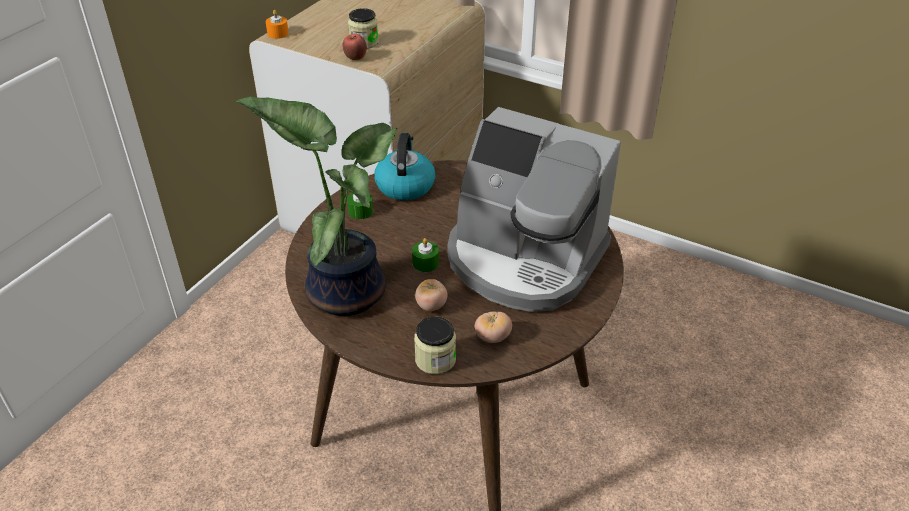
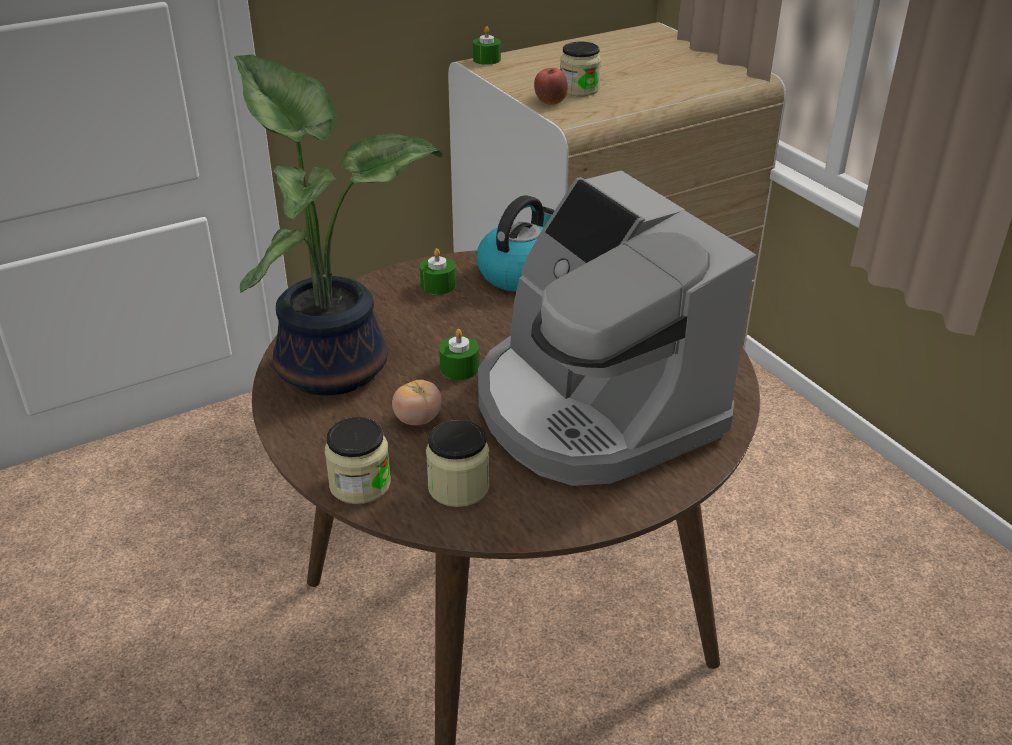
camera: 30 degrees right, 5 degrees down
orange candle [266,10,289,39] -> green candle [473,26,501,65]
tomato [475,311,512,343] -> jar [426,420,490,507]

